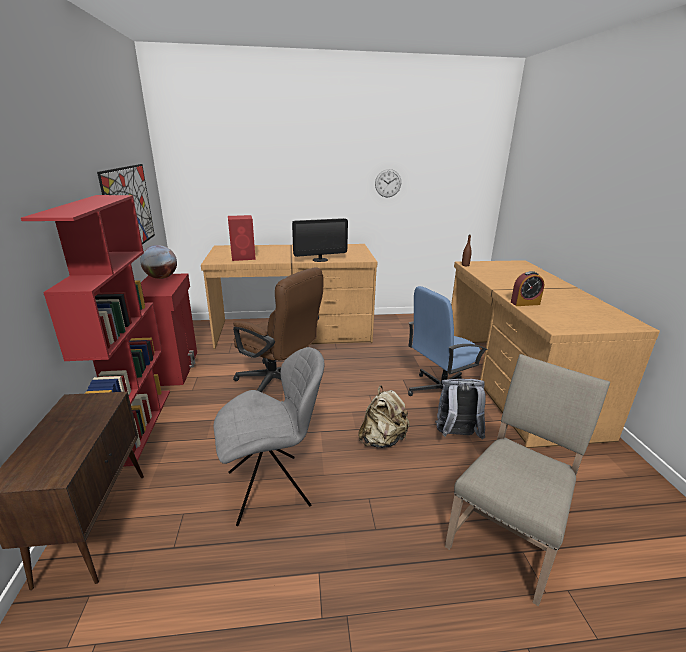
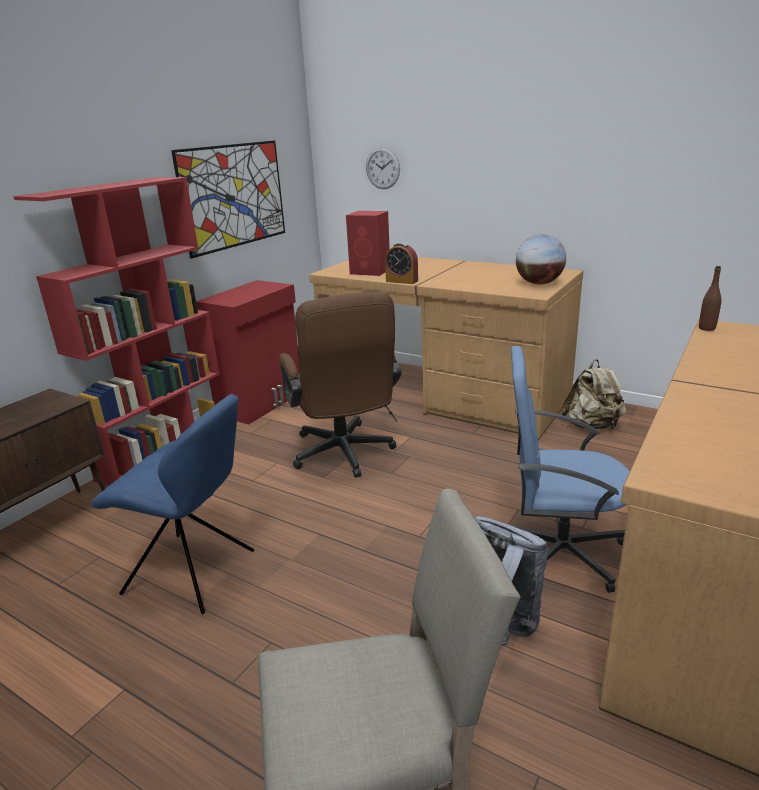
camera: 40 degrees right, 0 degrees up
globe [140,245,177,279] -> globe moved to [516,234,566,284]
grey chair [214,347,324,526] -> blue chair [91,394,254,614]
monitor [292,218,348,262] -> none
beige backpack [358,386,410,448] -> beige backpack moved to [562,359,626,429]
wall clock [375,169,401,197] -> wall clock moved to [366,147,400,189]
alarm clock [511,271,544,306] -> alarm clock moved to [385,243,418,284]

